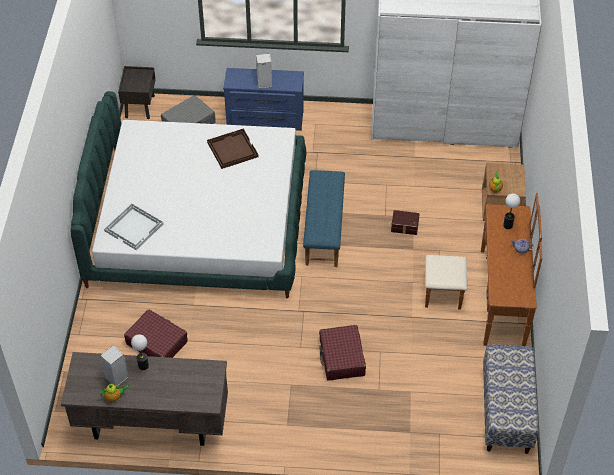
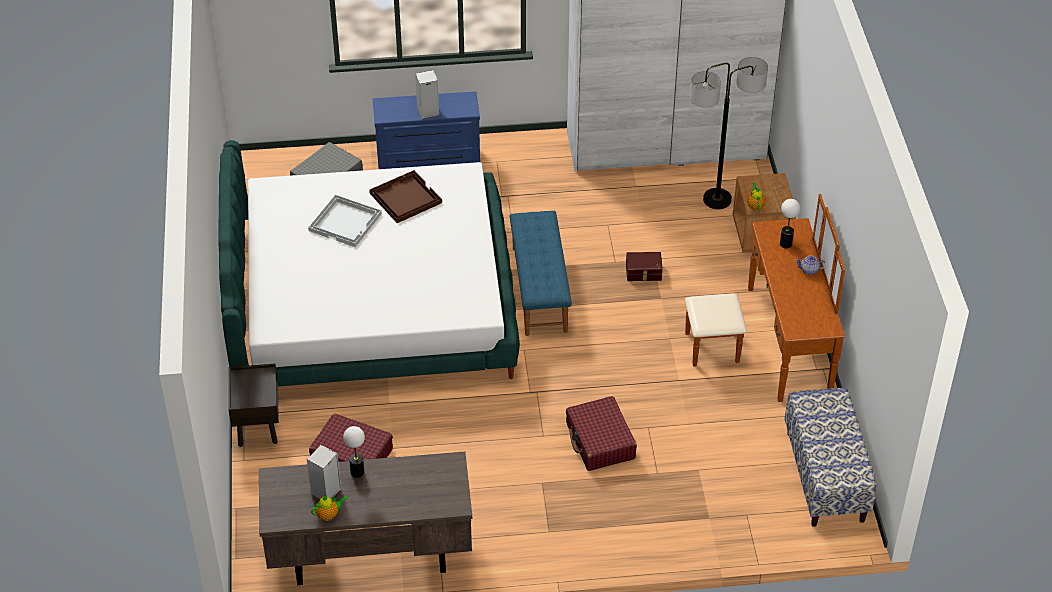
camera: 10 degrees left, 5 degrees down
white tray [104,203,163,250] -> white tray moved to [308,195,382,247]
brown nightstand [118,66,156,119] -> brown nightstand moved to [228,364,279,447]
none -> floor lamp [690,57,768,209]

